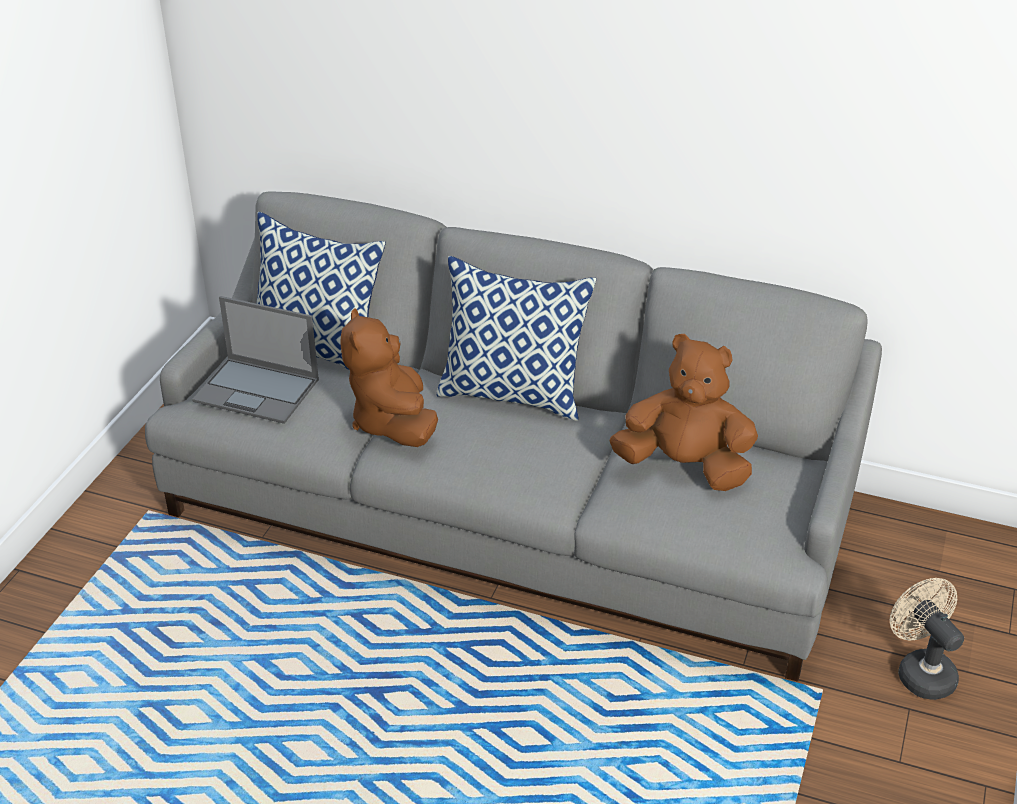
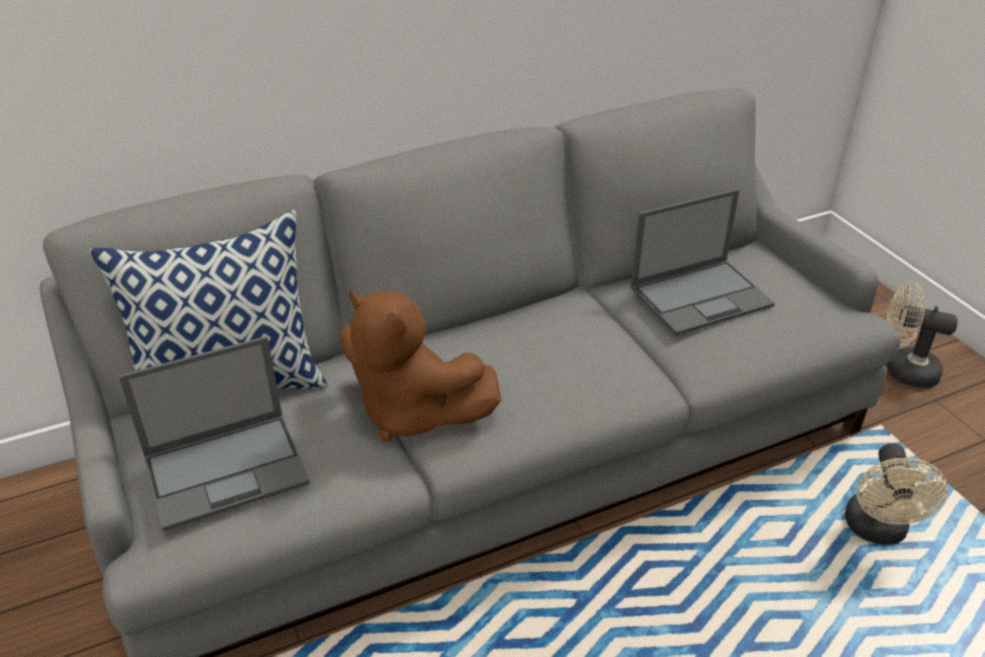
camera: 45 degrees left, 0 degrees up
pillow [437,256,596,421] -> none
brown plush toy [609,334,758,491] -> laptop [631,189,775,335]
none -> beige fan [845,443,948,545]

